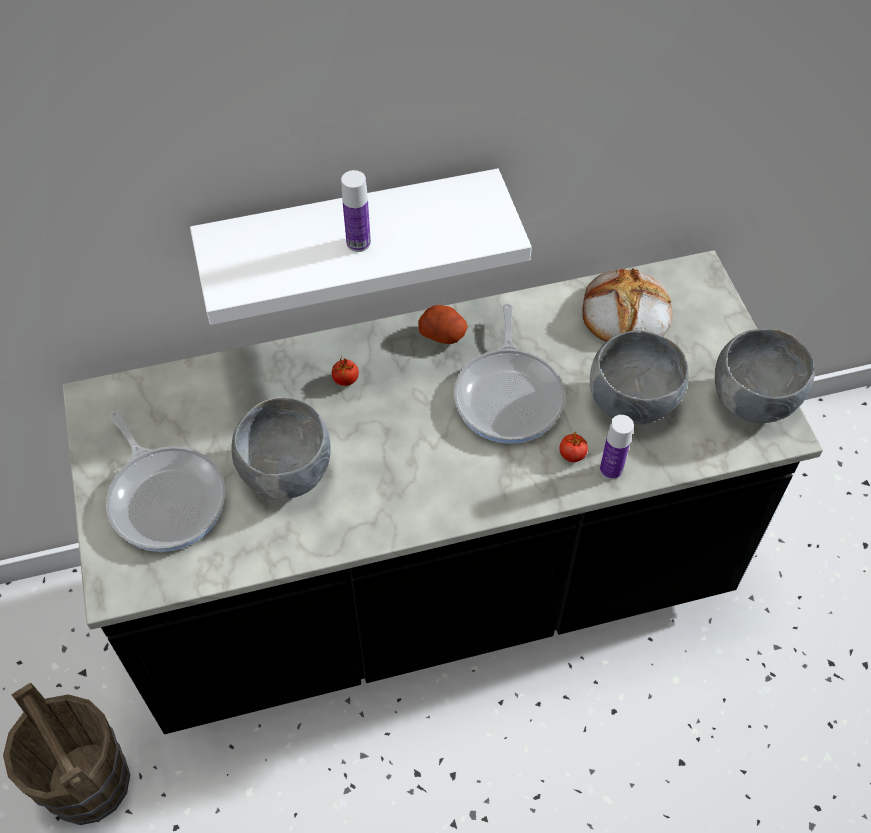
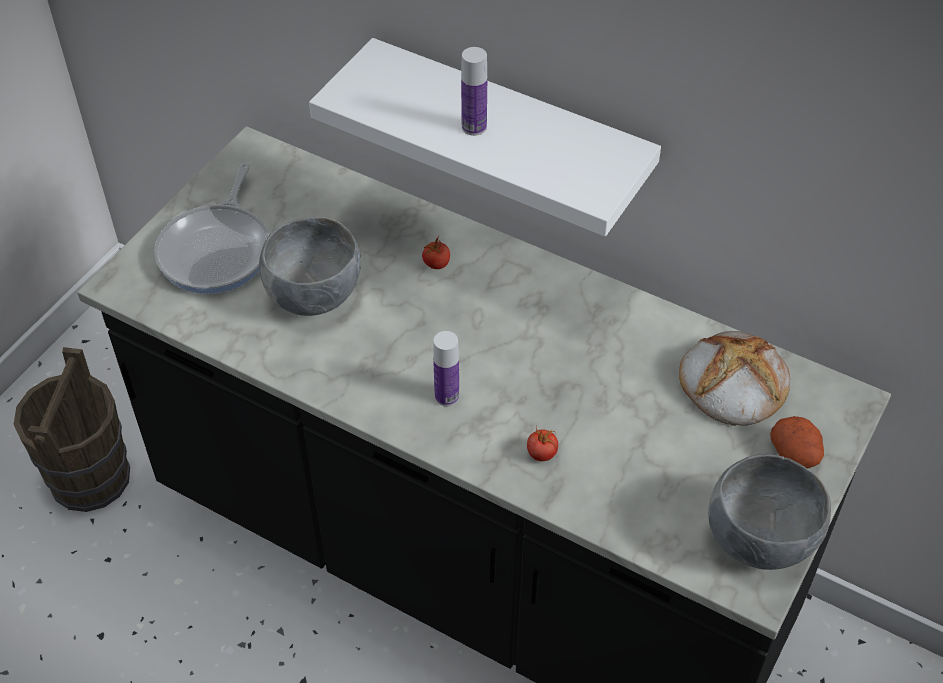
camera: 45 degrees right, 5 degrees down
potato [418,305,468,344] -> potato moved to [770,416,824,469]
frying pan [454,303,565,444] -> none
grey bowl [590,331,689,425] -> none
bottle [600,415,634,480] -> bottle moved to [433,331,459,406]

